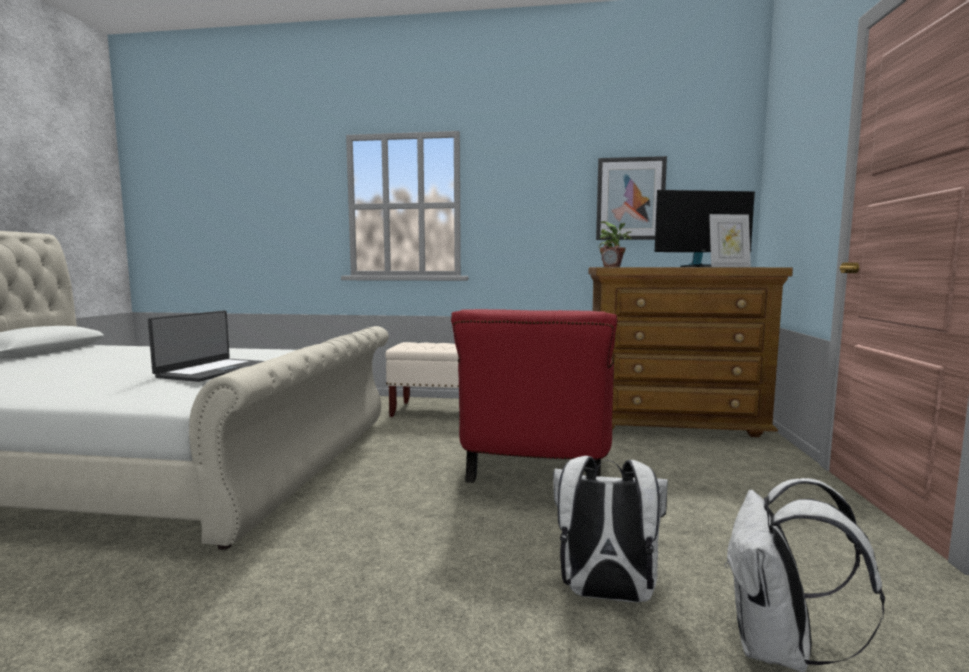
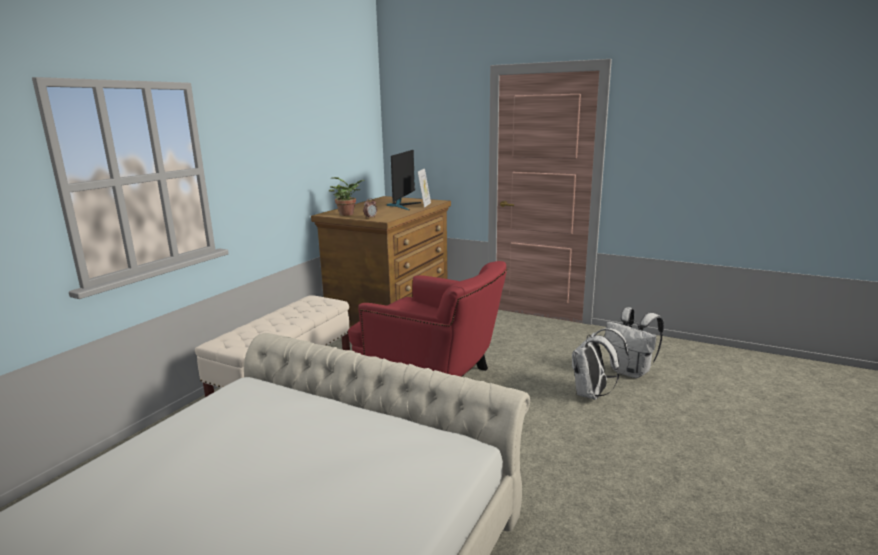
camera: 70 degrees left, 10 degrees up
laptop [148,310,264,382] -> none
picture [596,156,667,240] -> none

